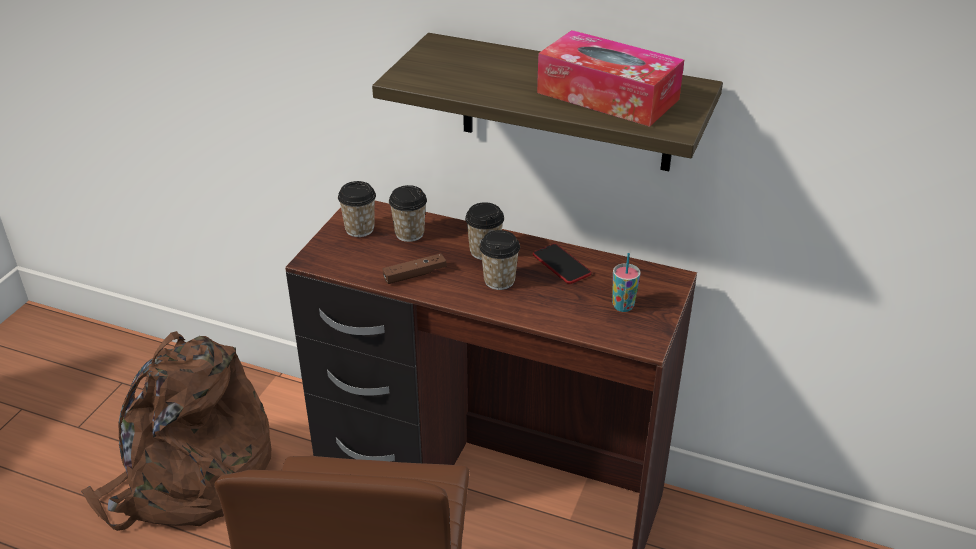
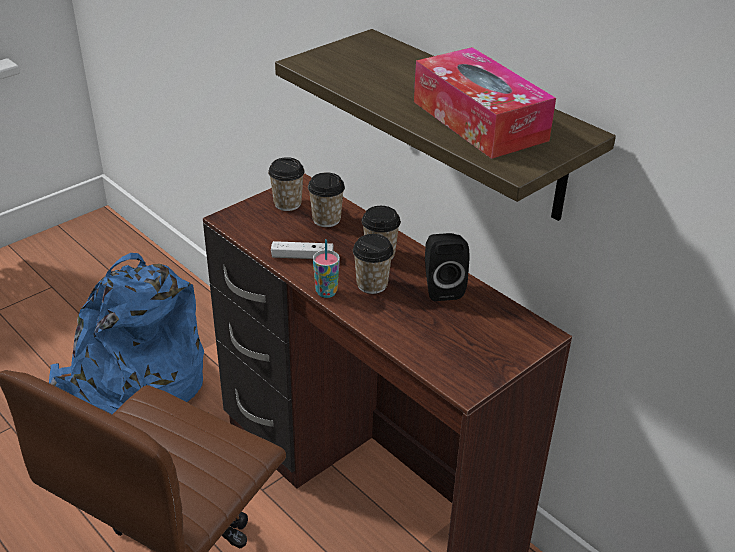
camera: 25 degrees right, 0 degrees up
brown backpack [81,331,271,531] -> blue backpack [49,253,204,414]
brown game controller [382,253,447,284] -> white game controller [271,241,333,259]
phone [533,244,592,284] -> black speaker [425,233,469,301]
cup [612,253,641,312] -> cup moved to [313,239,340,298]

